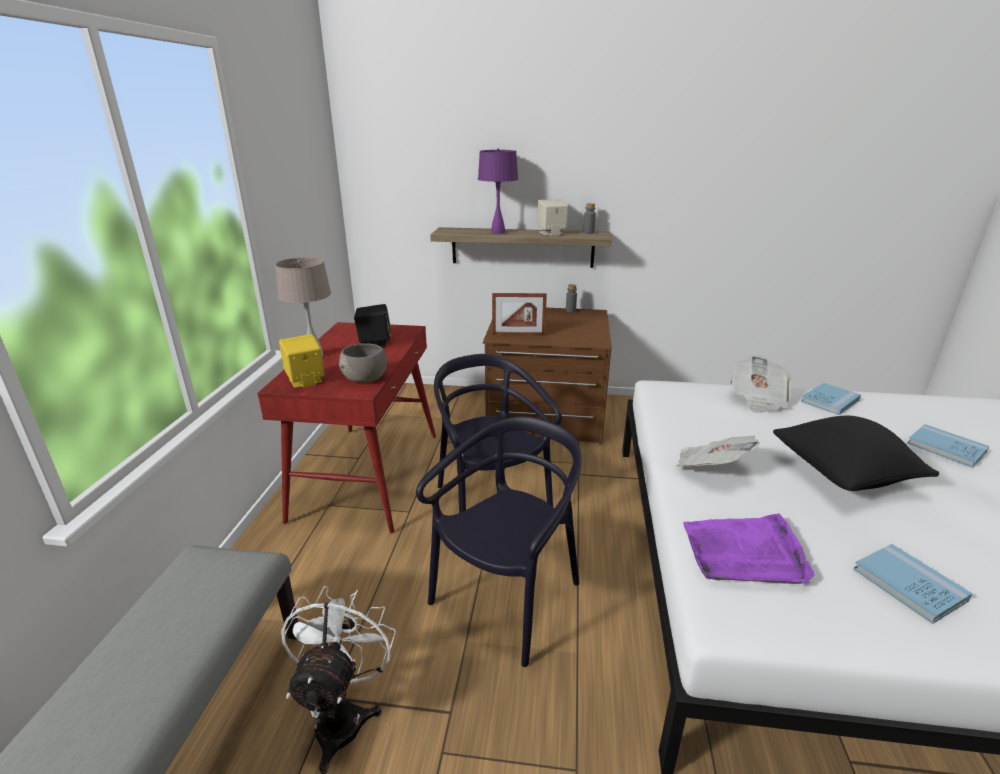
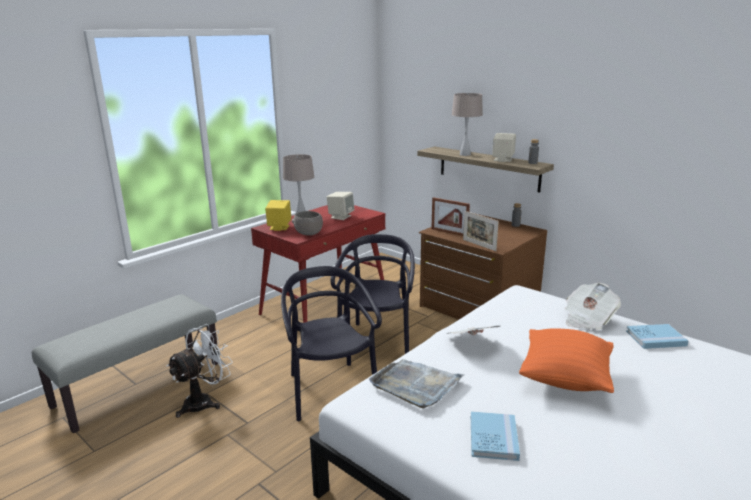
camera: 35 degrees right, 5 degrees down
black speaker [354,304,391,348] -> beige speaker [327,192,354,220]
black chair [416,416,582,667] -> black chair turned 90 degrees counterclockwise [281,266,382,421]
purple table lamp [478,149,518,234] -> beige table lamp [452,93,483,156]
purple tray [683,513,815,584] -> grey tray [369,359,465,409]
black pillow [773,416,939,491] -> orange pillow [519,328,614,393]
blue book [907,424,989,468] -> none
none -> picture frame [463,211,499,251]

